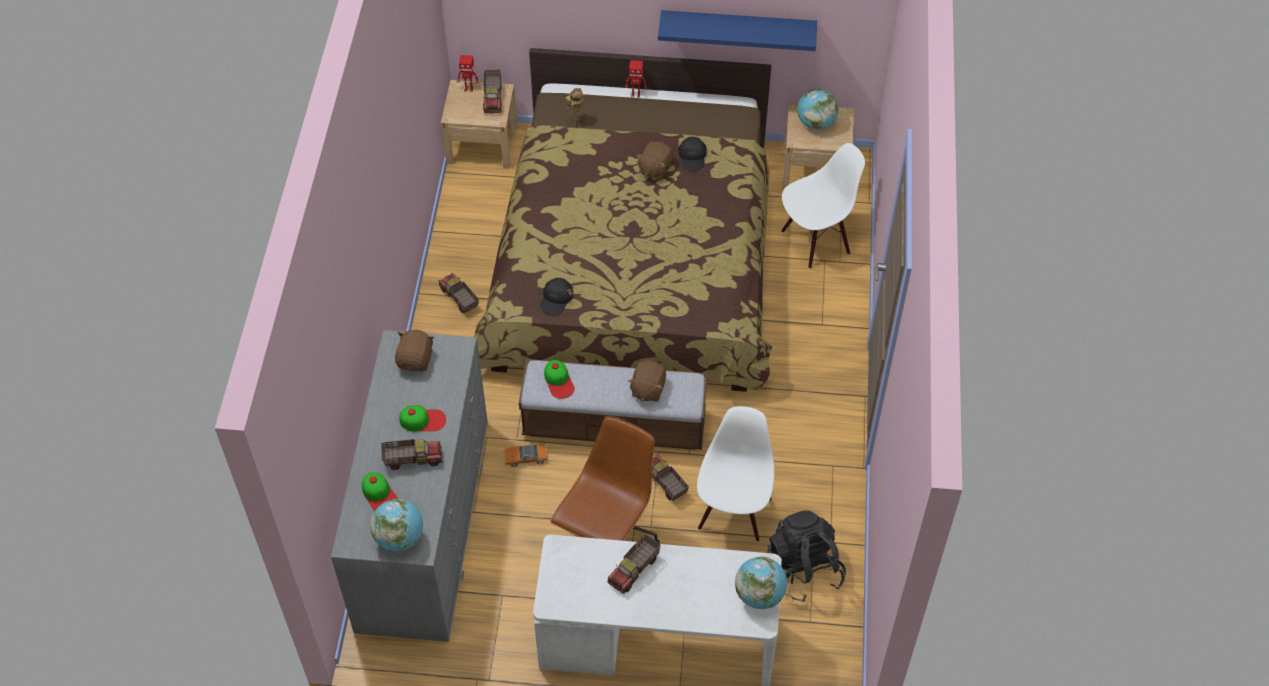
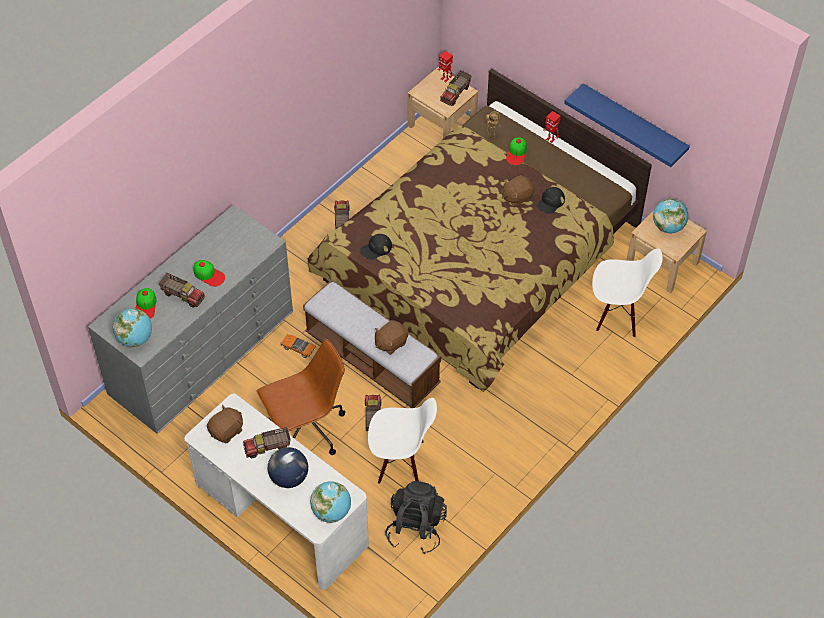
camera: 35 degrees right, 0 degrees up
brown plush toy [395,330,434,372] -> brown plush toy moved to [207,405,243,443]
cap [544,360,575,399] -> cap moved to [506,137,527,165]
white chair [697,406,774,542] -> white chair turned 45 degrees clockwise [368,398,437,484]
none -> globe [268,447,308,488]

